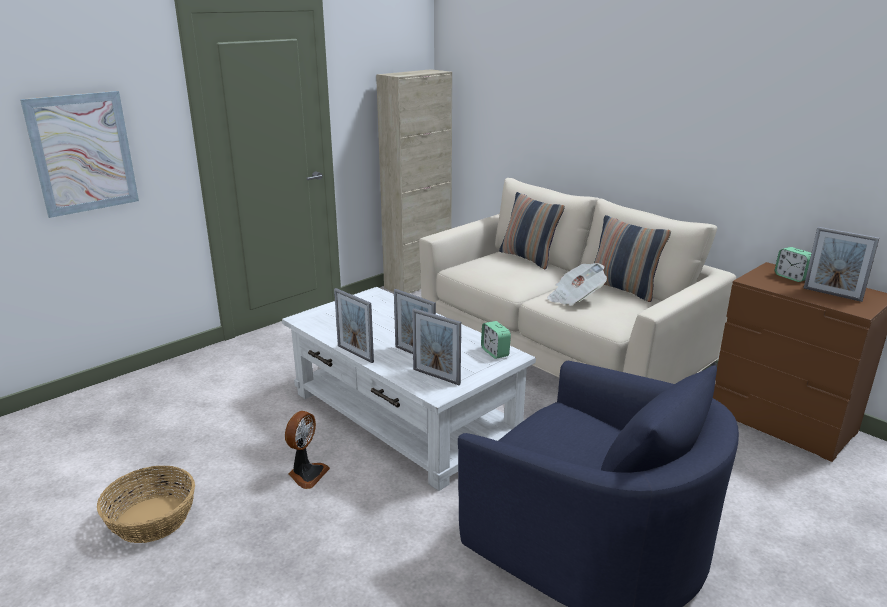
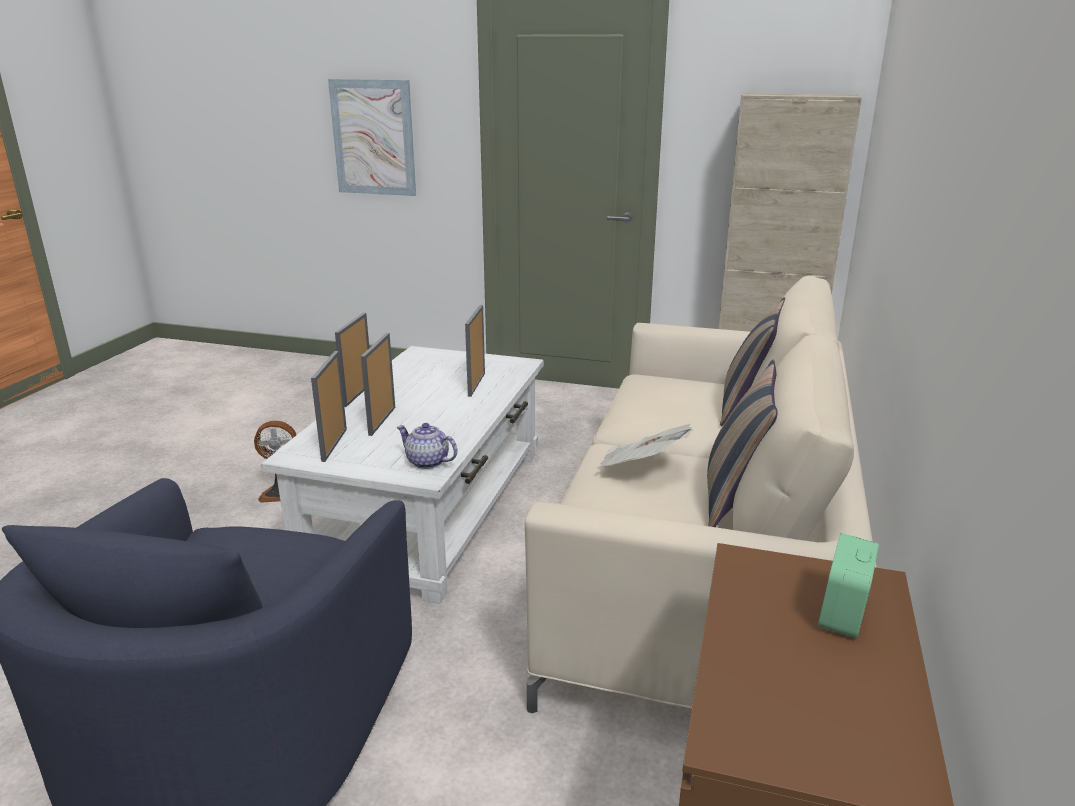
camera: 60 degrees right, 0 degrees up
basket [97,466,195,543] -> none
alarm clock [481,321,511,359] -> teapot [397,423,457,469]
picture frame [803,227,879,302] -> picture frame moved to [465,305,485,397]

